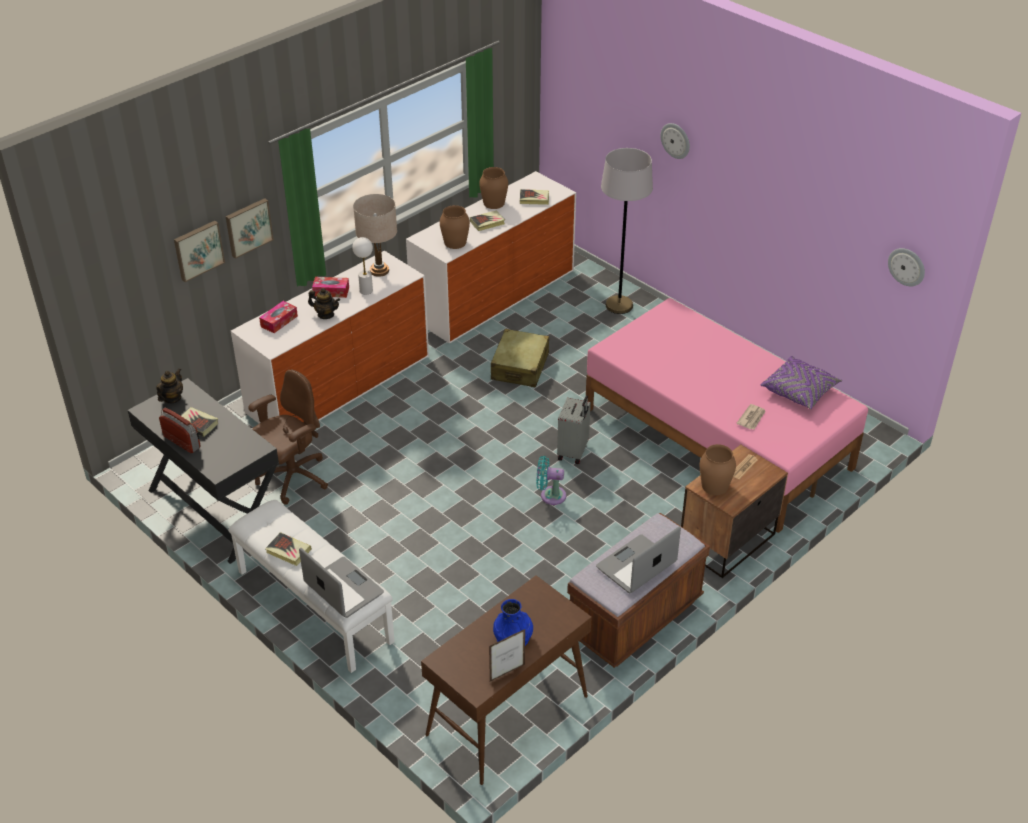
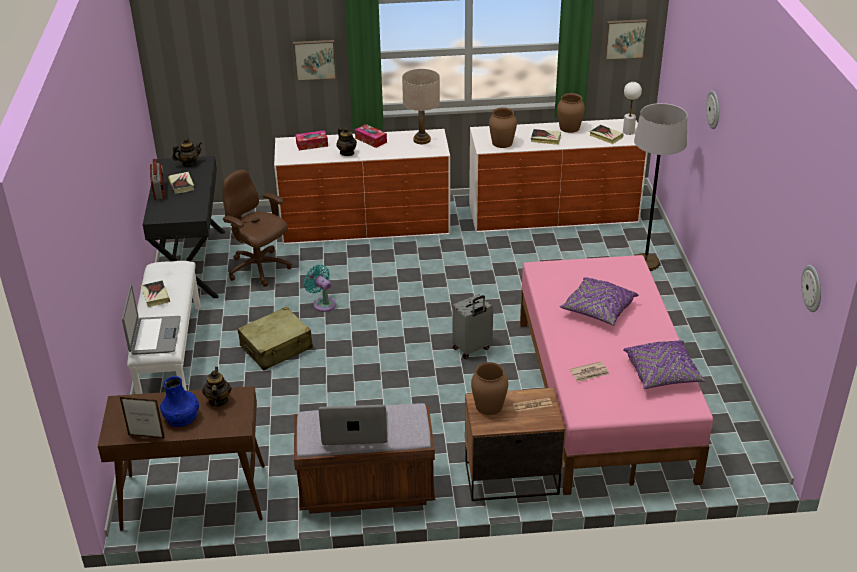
camera: 40 degrees right, 5 degrees down
picture [174,221,225,282] -> picture moved to [604,19,648,60]
brown office chair [248,370,328,505] -> brown office chair turned 135 degrees counterclockwise [222,169,292,287]
white table lamp [352,237,373,295] -> white table lamp moved to [623,82,642,135]
beige suitcase [491,329,549,388] -> beige suitcase moved to [237,306,313,370]
turquoise fan [536,456,566,505] -> turquoise fan moved to [304,265,336,312]
none -> teapot [202,367,232,407]
none -> purple pillow [560,277,639,326]

